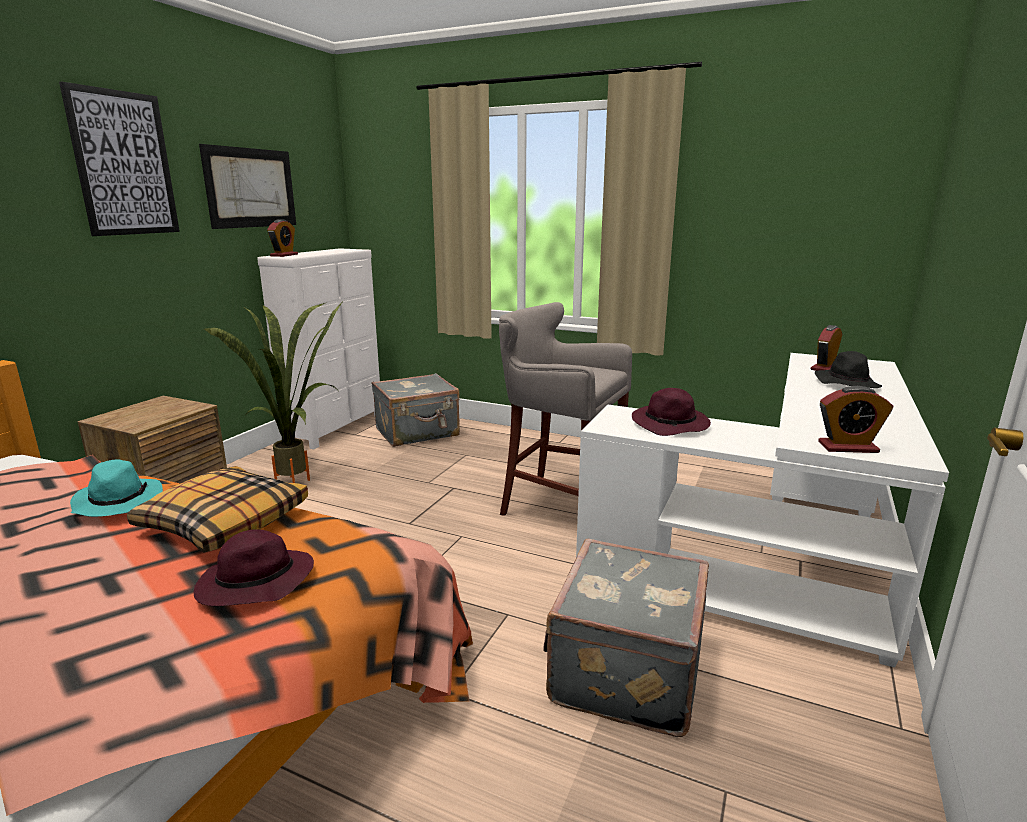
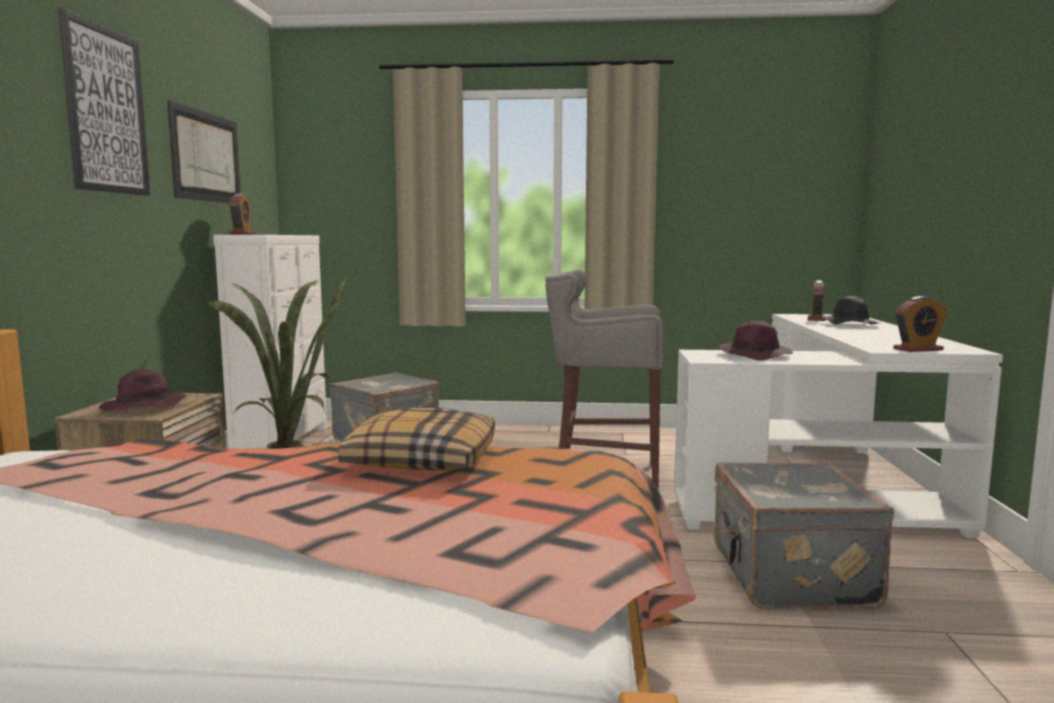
camera: 20 degrees left, 10 degrees down
turquoise hat [70,460,163,517] -> none
purple hat [194,529,314,606] -> purple hat moved to [99,369,187,410]

